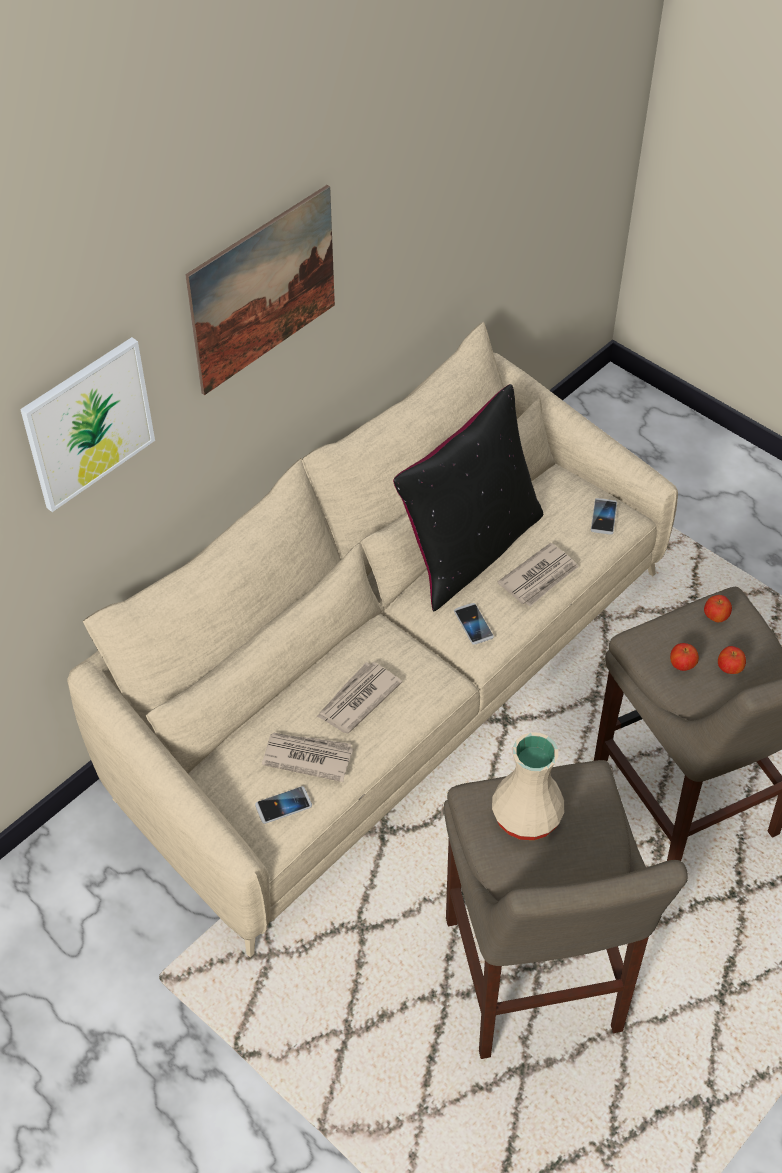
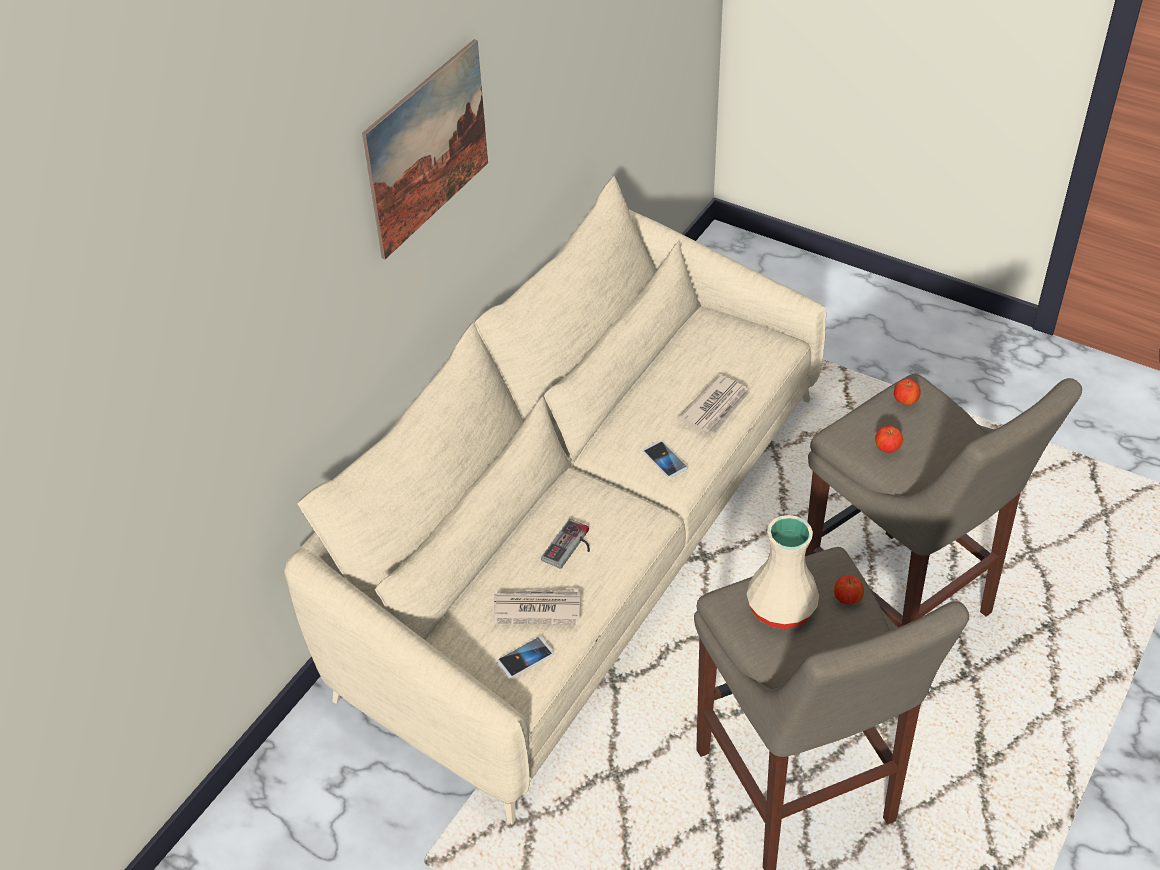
camera: 10 degrees left, 5 degrees down
picture [20,337,155,512] -> none
newspaper [317,662,402,733] -> game controller [541,519,590,569]
black pillow [393,384,543,612] -> none
phone [591,498,617,535] -> none
apple [718,646,746,674] -> apple moved to [834,575,864,605]

